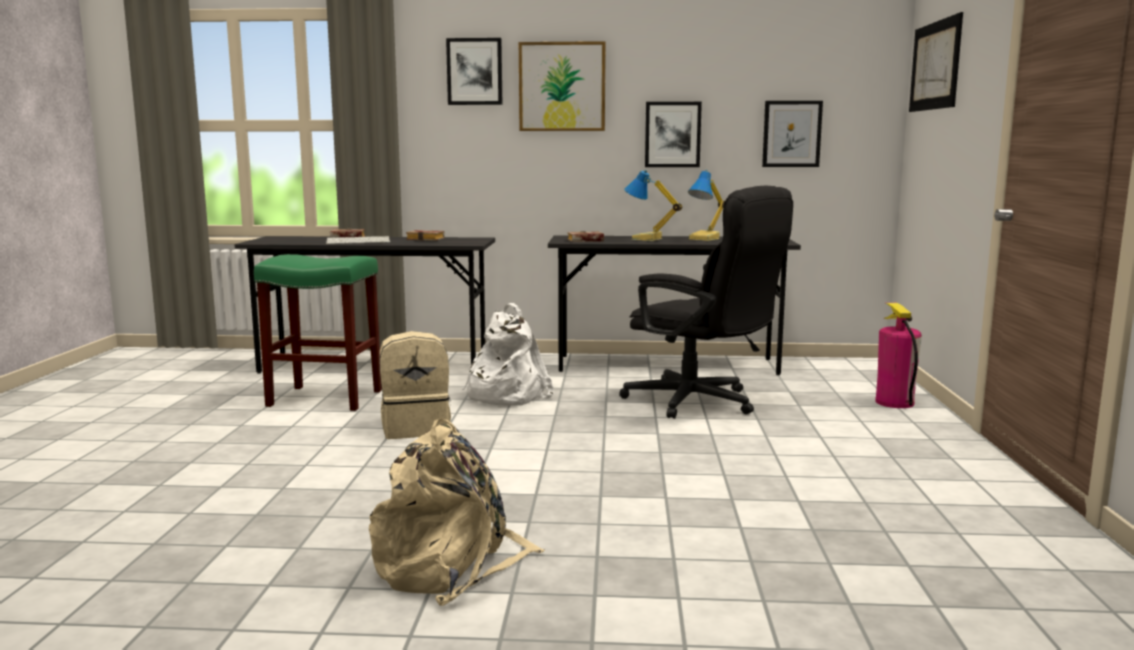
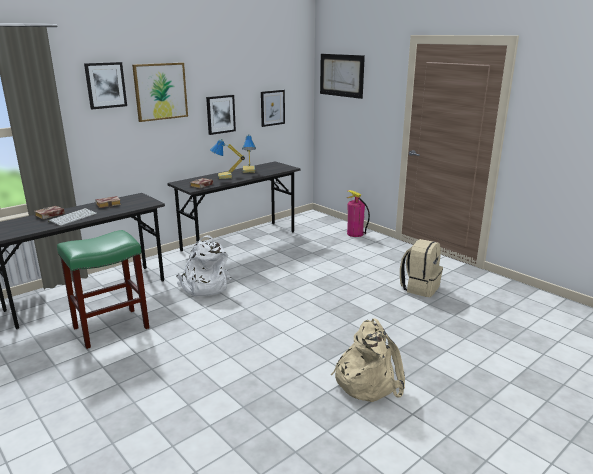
camera: 45 degrees left, 10 degrees up
beige backpack [379,331,451,439] -> beige backpack moved to [400,239,443,297]
black office chair [619,186,793,419] -> none

